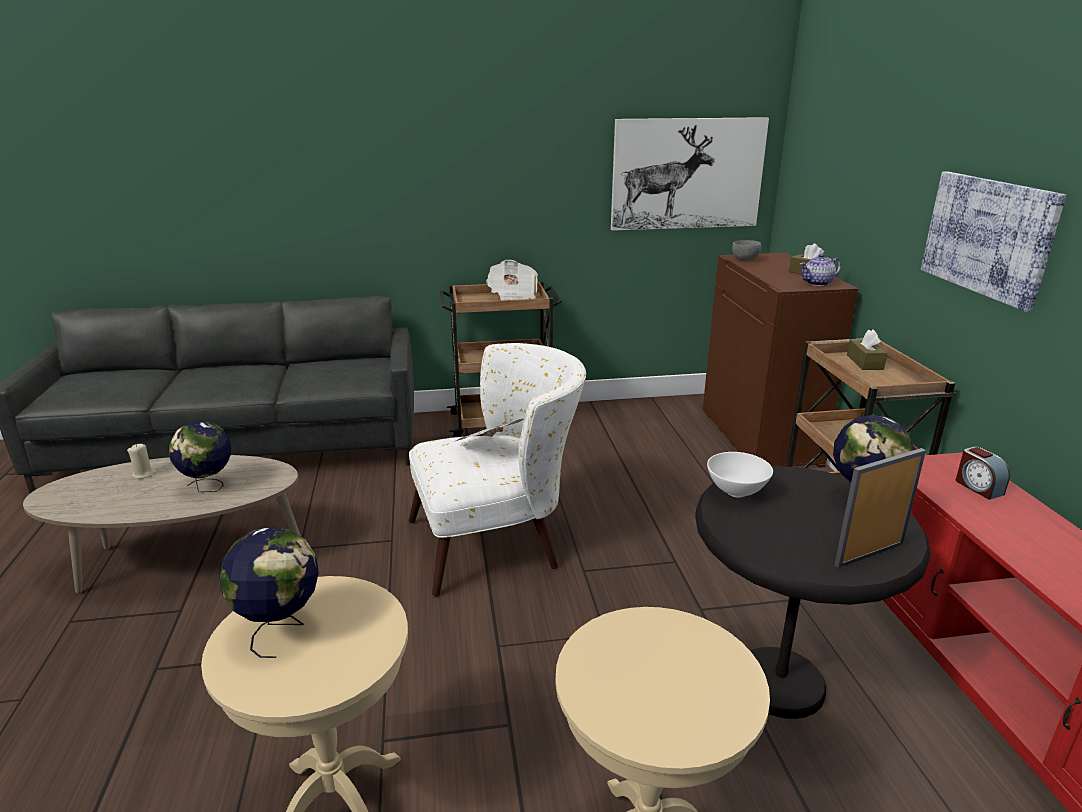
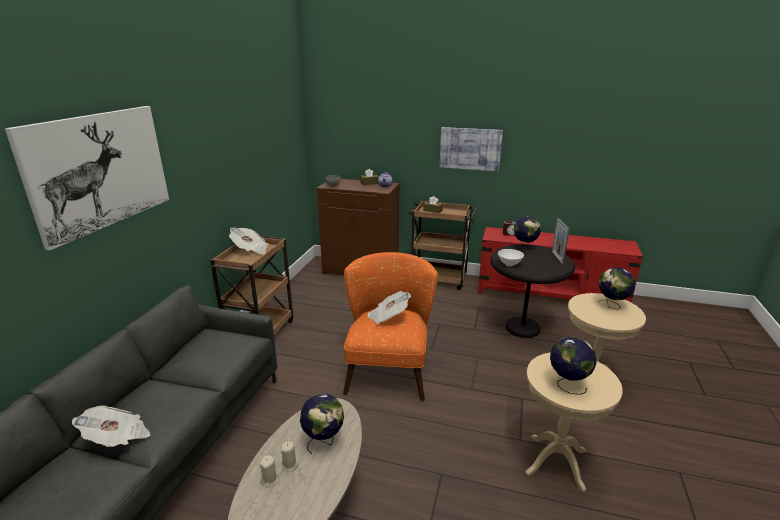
camera: 65 degrees left, 0 degrees up
white armchair [409,343,586,597] -> orange armchair [343,252,438,401]
picture [611,117,769,230] -> picture moved to [5,106,169,251]
none -> newspaper [72,405,151,447]
none -> beige candle [281,441,299,471]
none -> globe [598,267,635,310]

